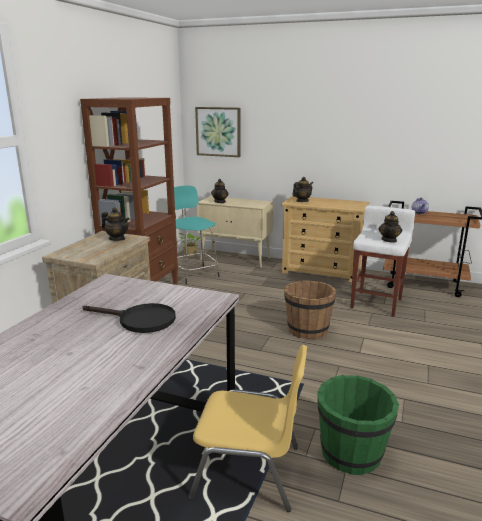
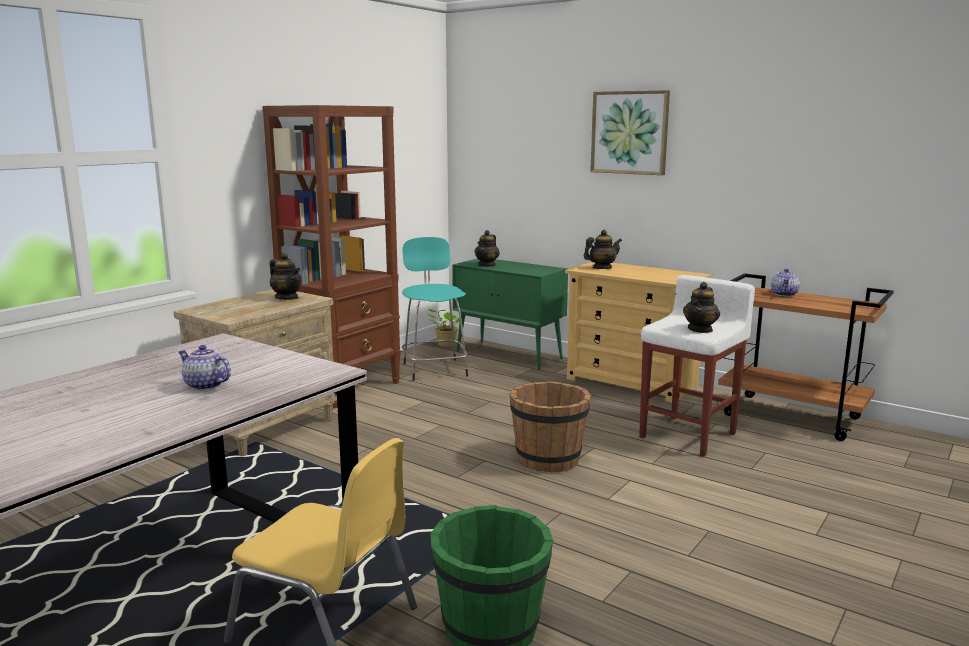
camera: 15 degrees right, 5 degrees down
black frying pan [82,303,176,333] -> teapot [178,345,231,390]
picture [195,107,240,157] -> picture moved to [590,90,670,175]
beige cabinet [197,196,273,268] -> green cabinet [452,259,568,370]

